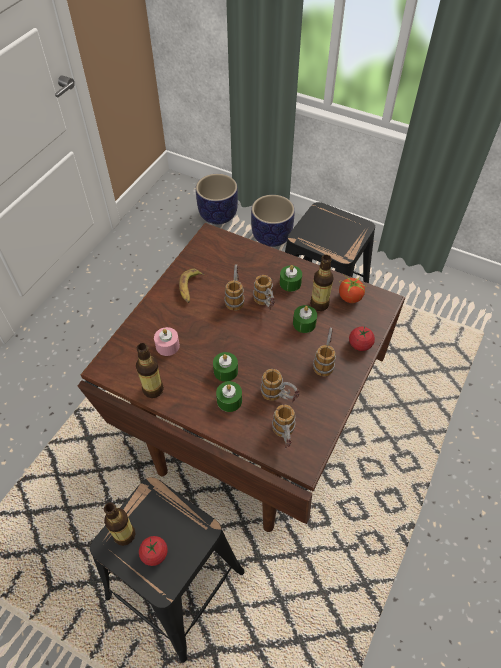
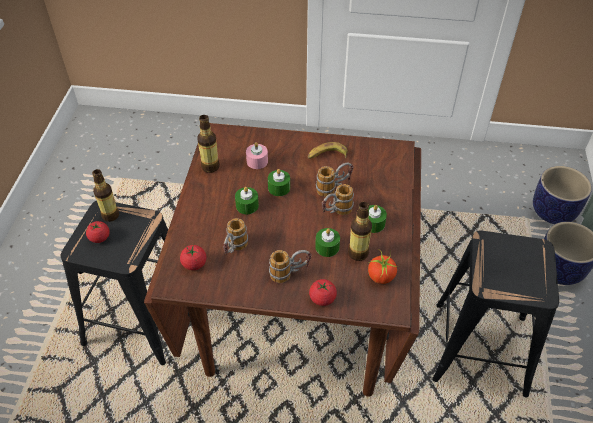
camera: 70 degrees right, 5 degrees down
green candle [216,381,242,412] -> green candle moved to [268,169,290,196]
mug [272,405,296,449] -> tomato [180,245,207,270]

